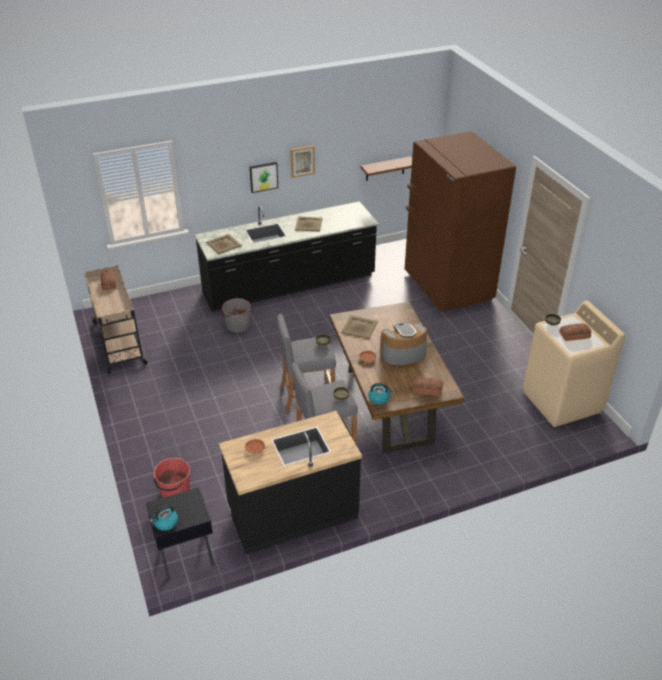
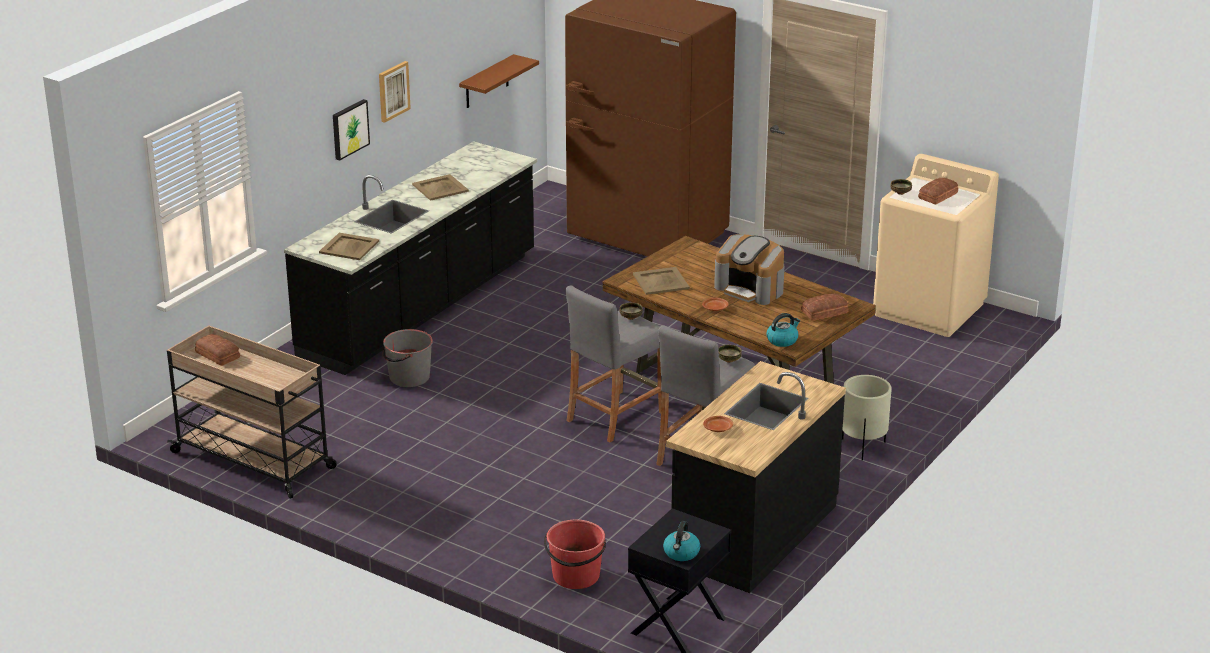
camera: 35 degrees left, 10 degrees down
coffee machine [380,323,427,365] -> coffee machine turned 90 degrees counterclockwise [714,234,784,305]
none -> beige planter [842,375,892,461]

